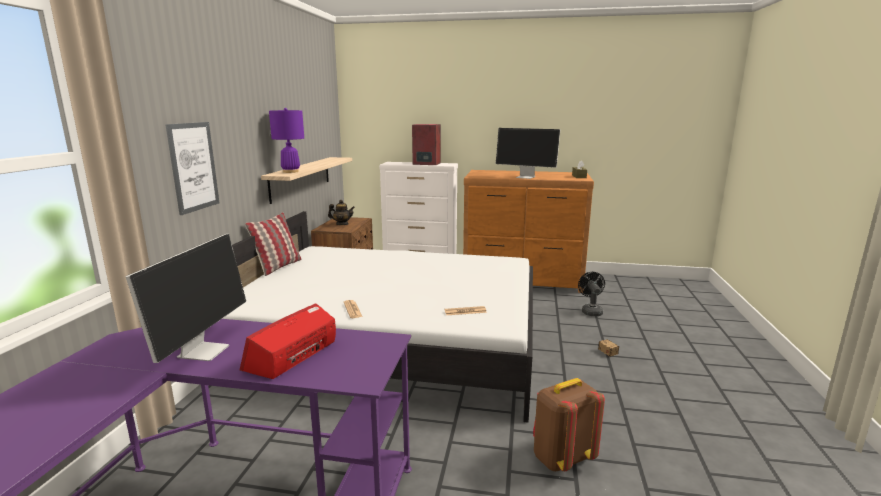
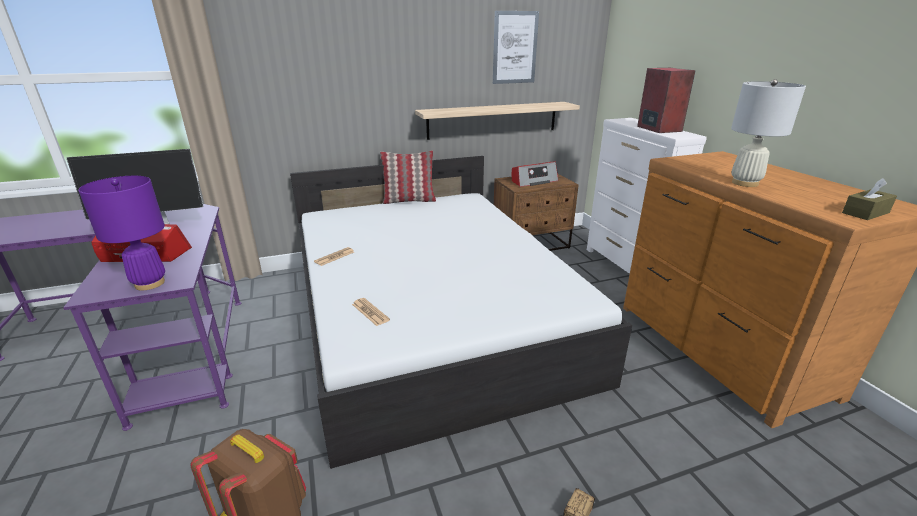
camera: 60 degrees right, 10 degrees up
picture [165,122,219,215] -> picture moved to [493,11,539,84]
purple table lamp [269,108,304,173] -> purple table lamp moved to [78,176,165,290]
teapot [328,200,355,225] -> radio [512,161,559,187]
monitor [496,128,560,179] -> white table lamp [731,79,806,187]
black fan [578,272,605,316] -> none

